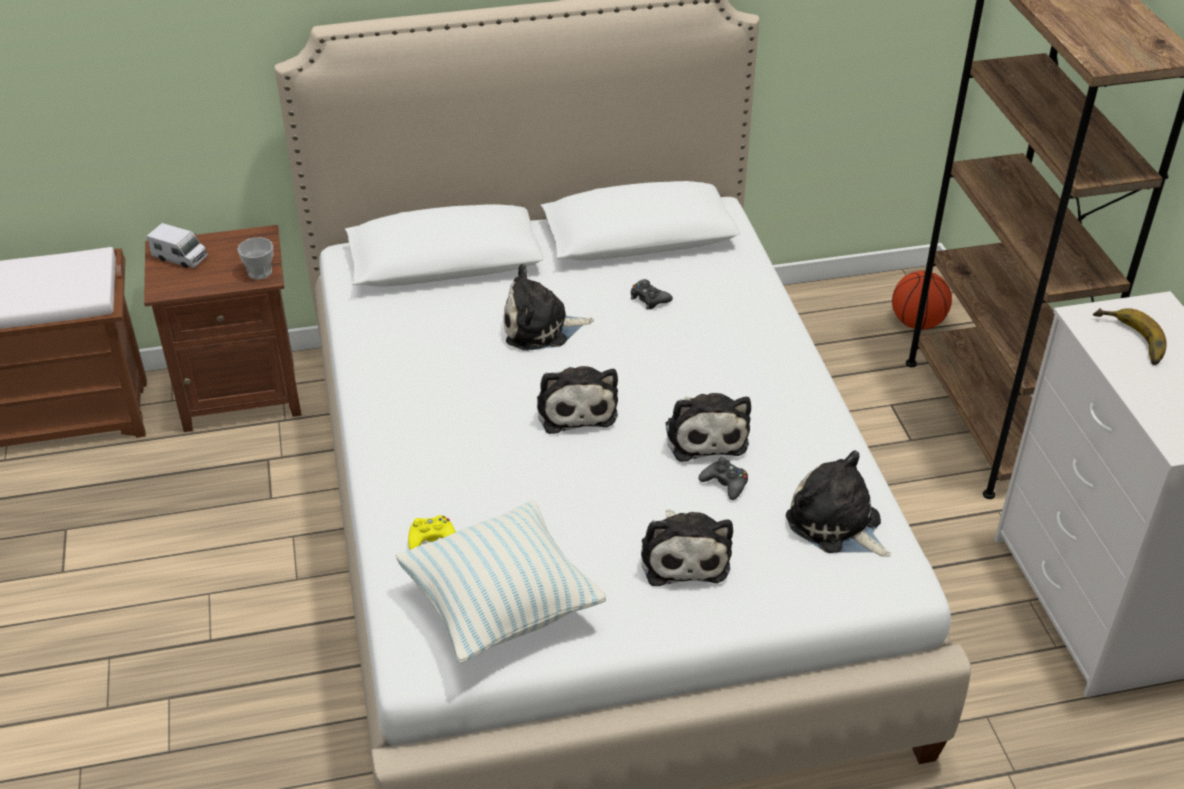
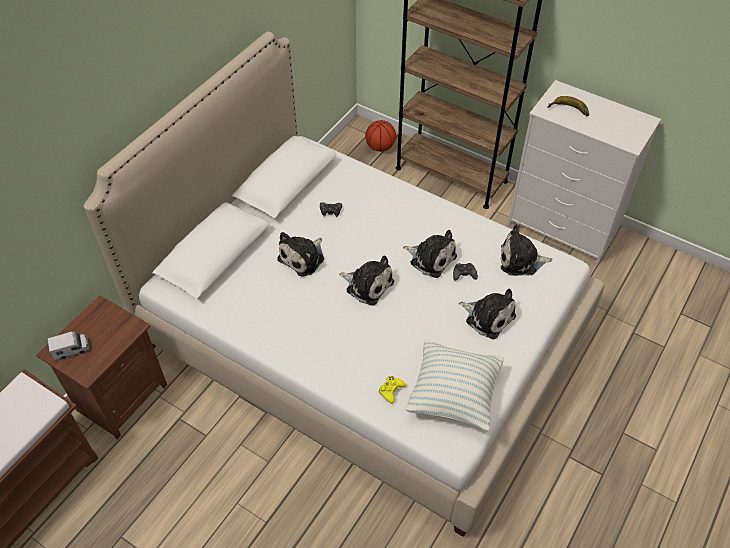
camera: 45 degrees left, 10 degrees up
cup [237,237,273,280] -> none

